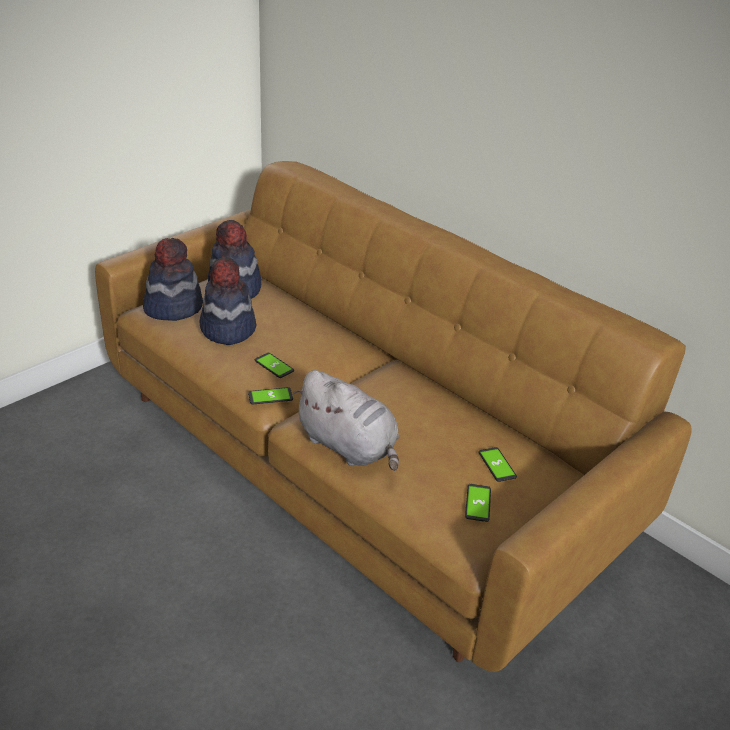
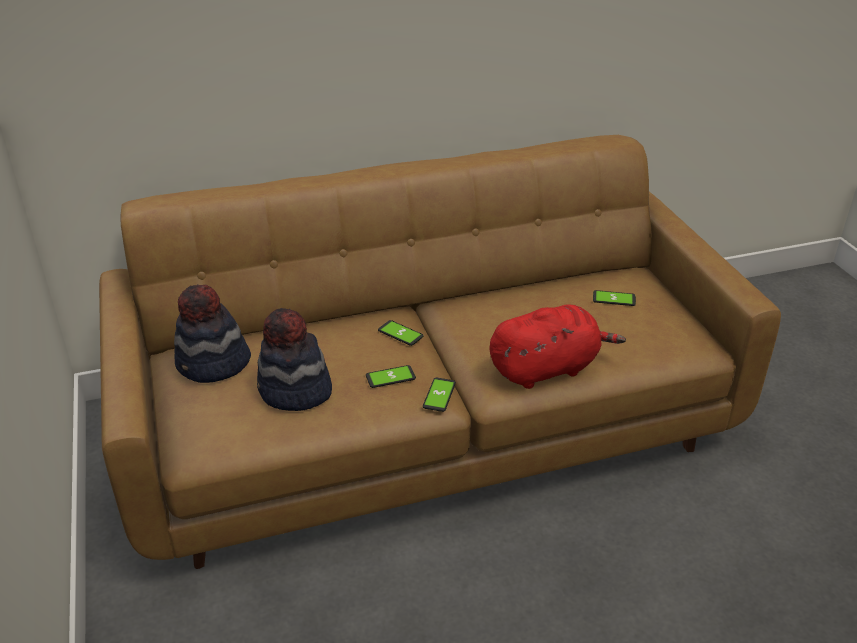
camera: 60 degrees left, 0 degrees up
hat [143,238,203,321] -> none
grey plush toy [292,370,399,471] -> red plush toy [489,304,626,389]
phone [465,484,491,522] -> phone moved to [378,320,424,346]

